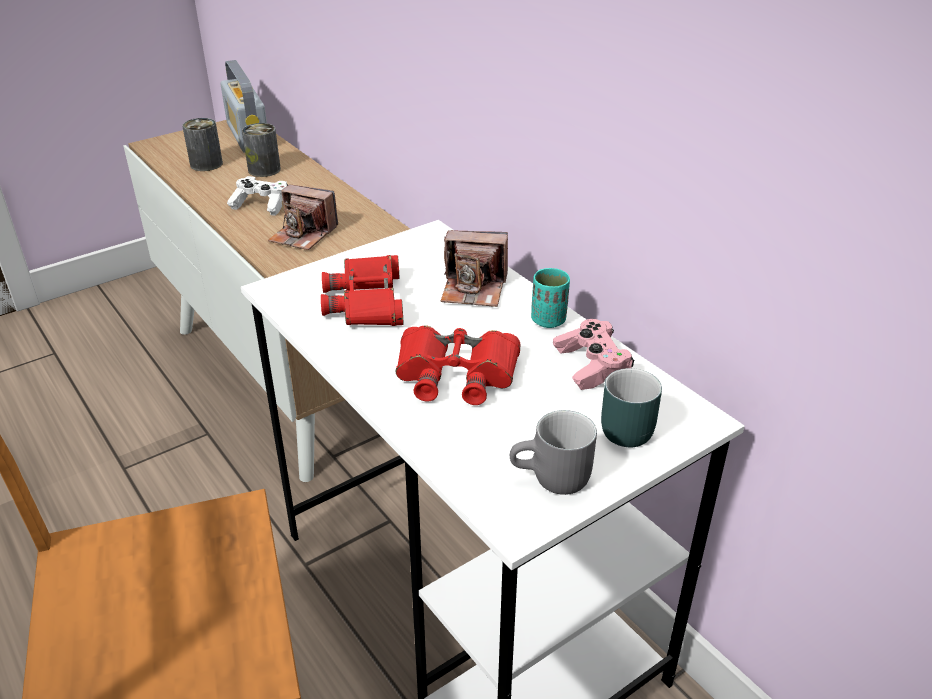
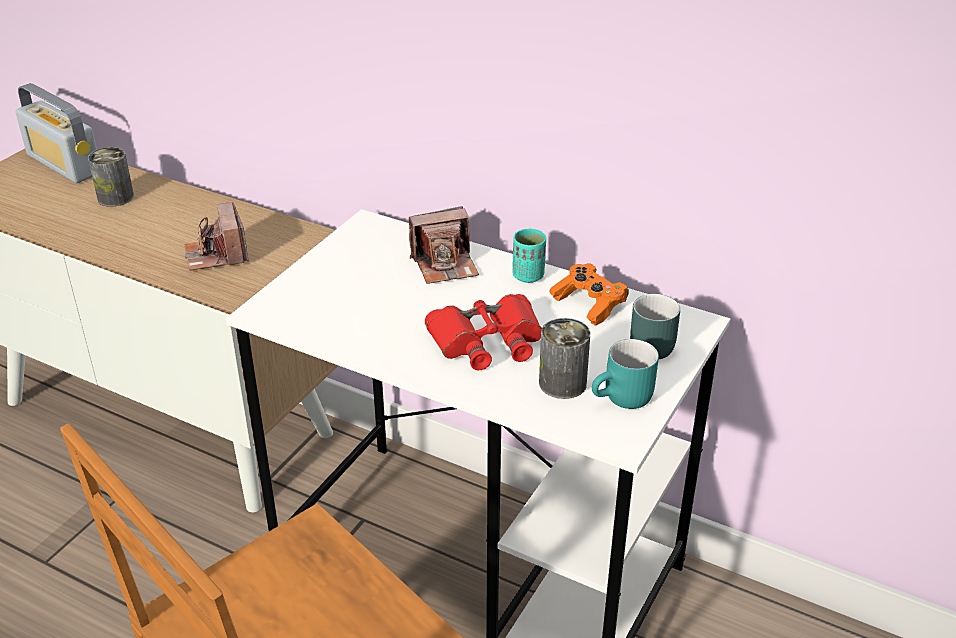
camera: 25 degrees left, 0 degrees up
can [182,118,223,171] -> can moved to [539,318,591,399]
white game controller [227,176,288,216] -> none
camera [268,184,338,250] -> camera turned 75 degrees clockwise [185,202,249,271]
red binoculars [321,255,404,326] -> none
grey mug [510,410,597,495] -> turquoise mug [592,339,659,409]
pink game controller [553,319,634,390] -> orange game controller [549,263,629,326]

